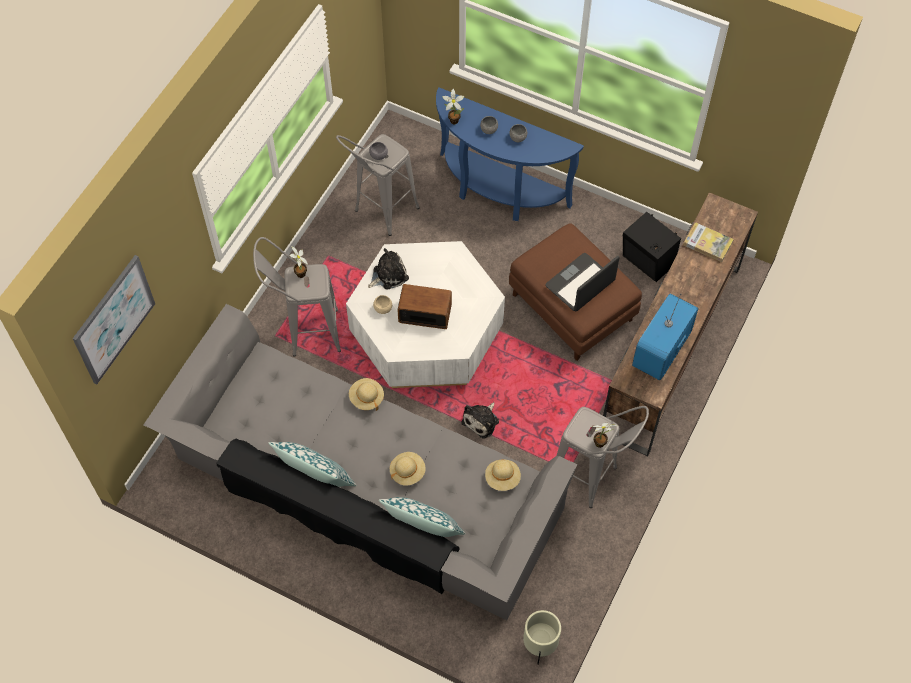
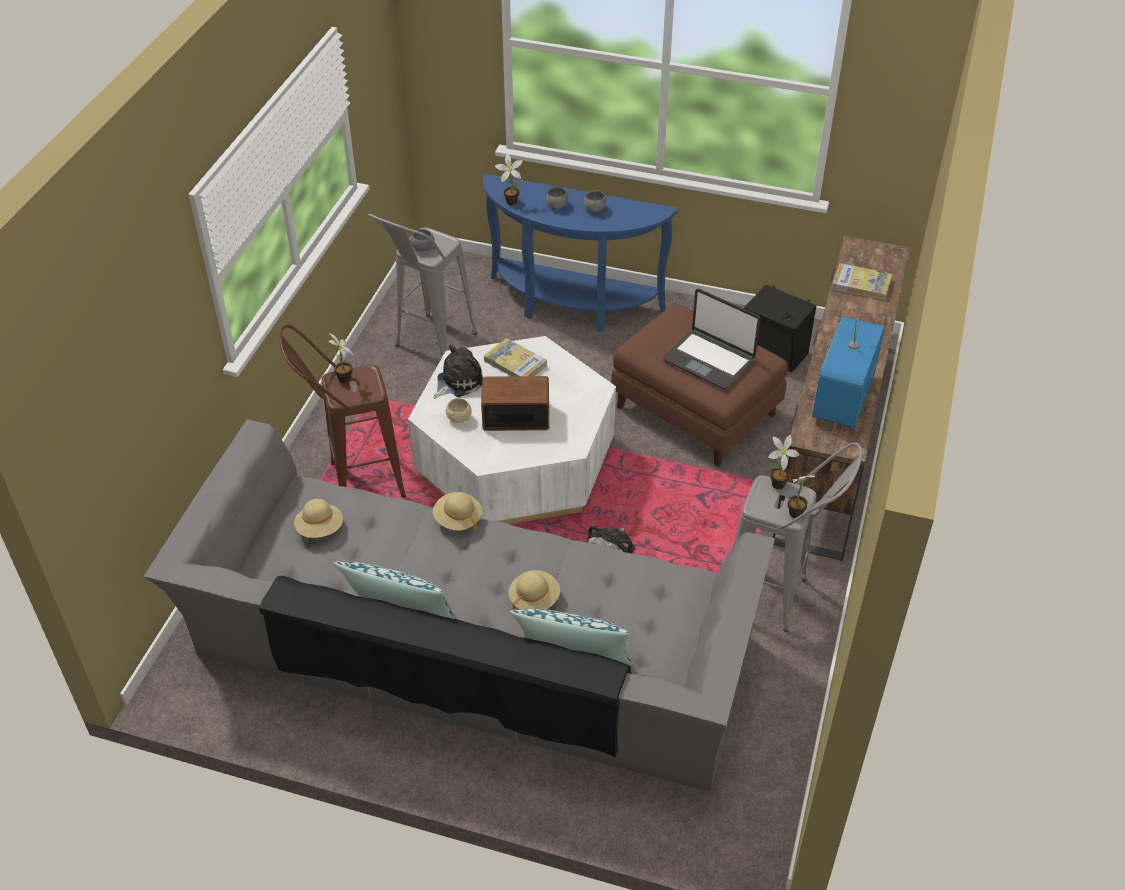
camera: 10 degrees left, 15 degrees down
picture [73,255,155,384] -> none
grey stool [253,237,341,357] -> brown stool [279,324,406,498]
beige hat [485,459,521,491] -> beige hat moved to [294,499,343,538]
beige planter [523,610,561,665] -> none
laptop [545,253,619,311] -> laptop turned 90 degrees counterclockwise [663,289,761,389]
none -> book [484,338,547,376]
none -> potted plant [768,434,800,489]

